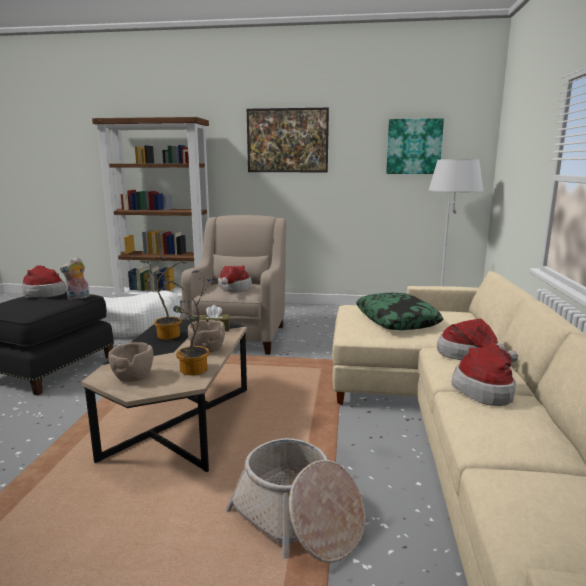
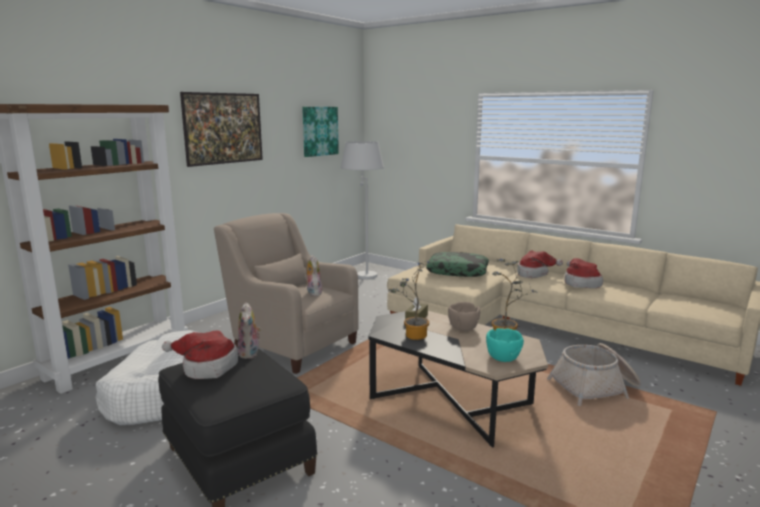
camera: 60 degrees left, 0 degrees up
brown bowl [108,342,154,382] -> turquoise bowl [486,328,524,362]
hat [218,265,252,292] -> plush toy [304,255,322,296]

